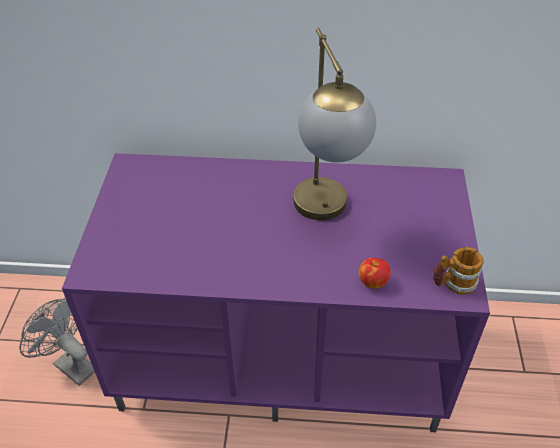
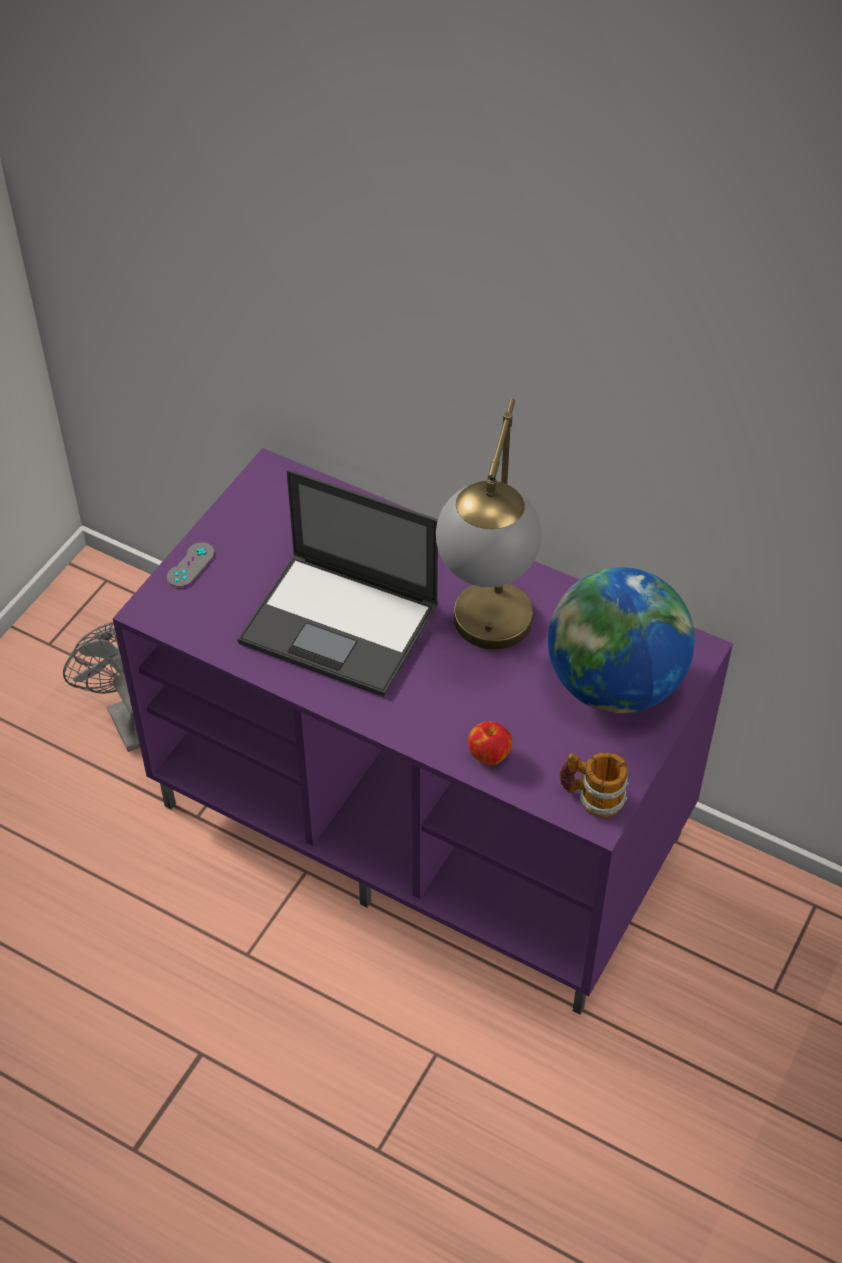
camera: 25 degrees right, 5 degrees up
none -> grey game controller [167,542,215,587]
none -> laptop [237,469,439,697]
none -> globe [548,567,695,713]

